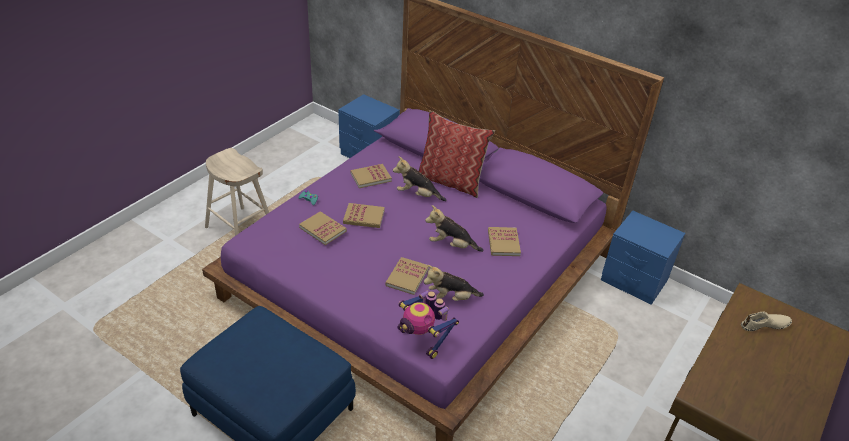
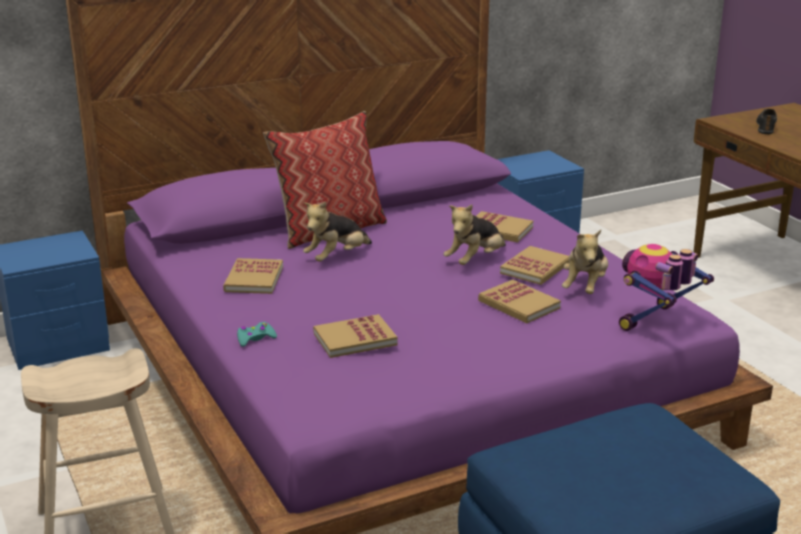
camera: 60 degrees left, 15 degrees down
book [343,203,385,228] -> book moved to [500,246,569,285]
toy robot [397,290,459,359] -> toy robot turned 150 degrees clockwise [619,244,714,331]
beige shoe [741,311,792,331] -> black shoe [756,109,777,134]

